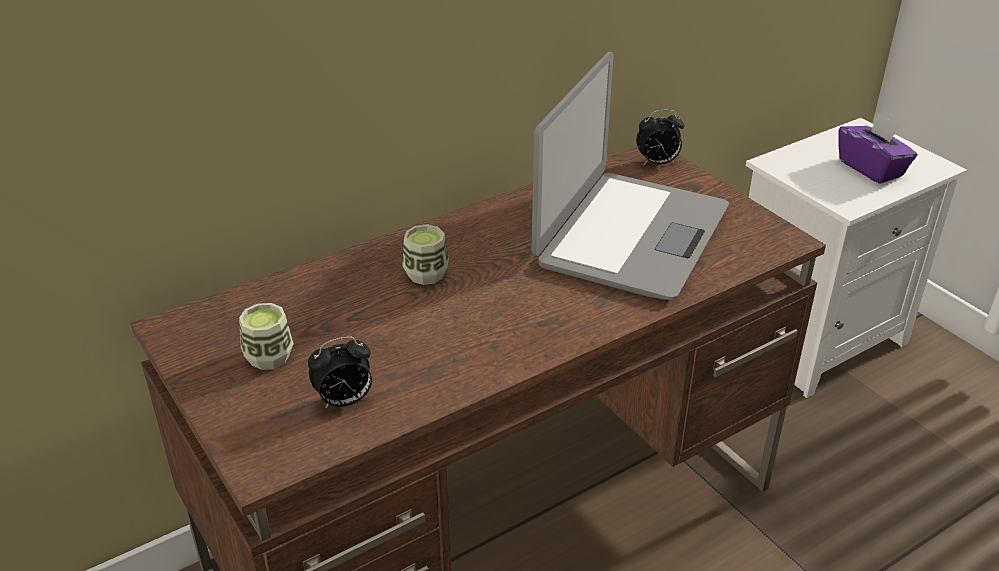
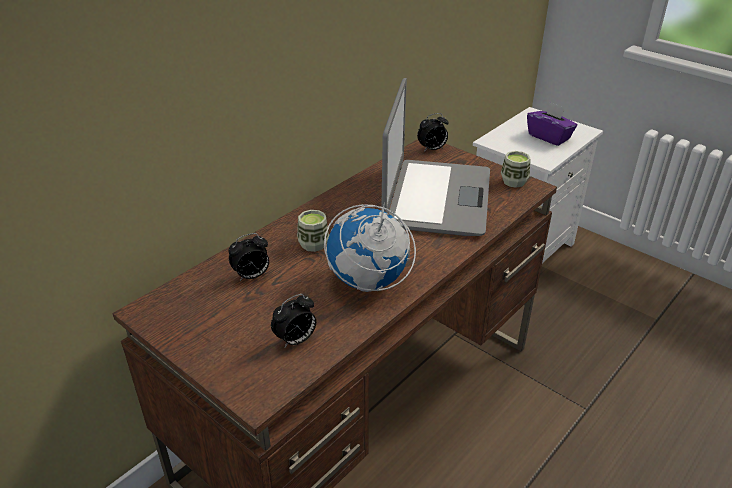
camera: 15 degrees left, 0 degrees up
cup [239,303,294,370] -> cup moved to [501,151,531,188]
none -> alarm clock [228,233,269,281]
none -> globe [324,201,416,292]

